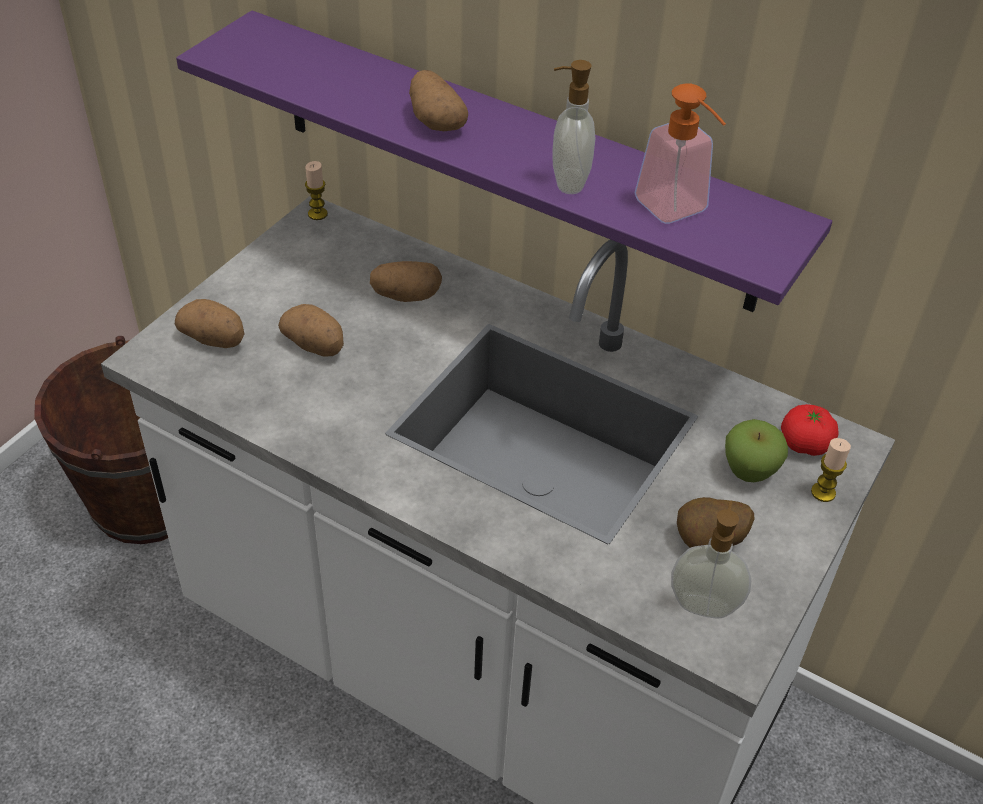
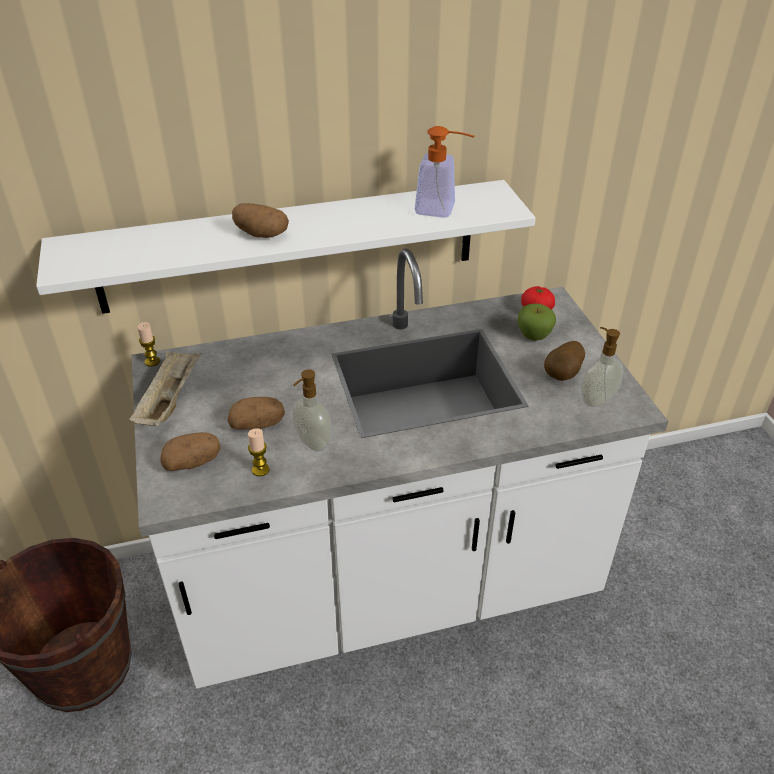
camera: 45 degrees left, 5 degrees down
purple shelf [176,11,832,312] -> white shelf [36,180,536,314]
potato [370,261,442,302] -> none
soap dispenser [553,60,596,194] -> soap dispenser moved to [292,369,332,451]
candle [811,438,851,502] -> candle moved to [248,428,270,476]
none -> beige tray [129,351,202,427]

